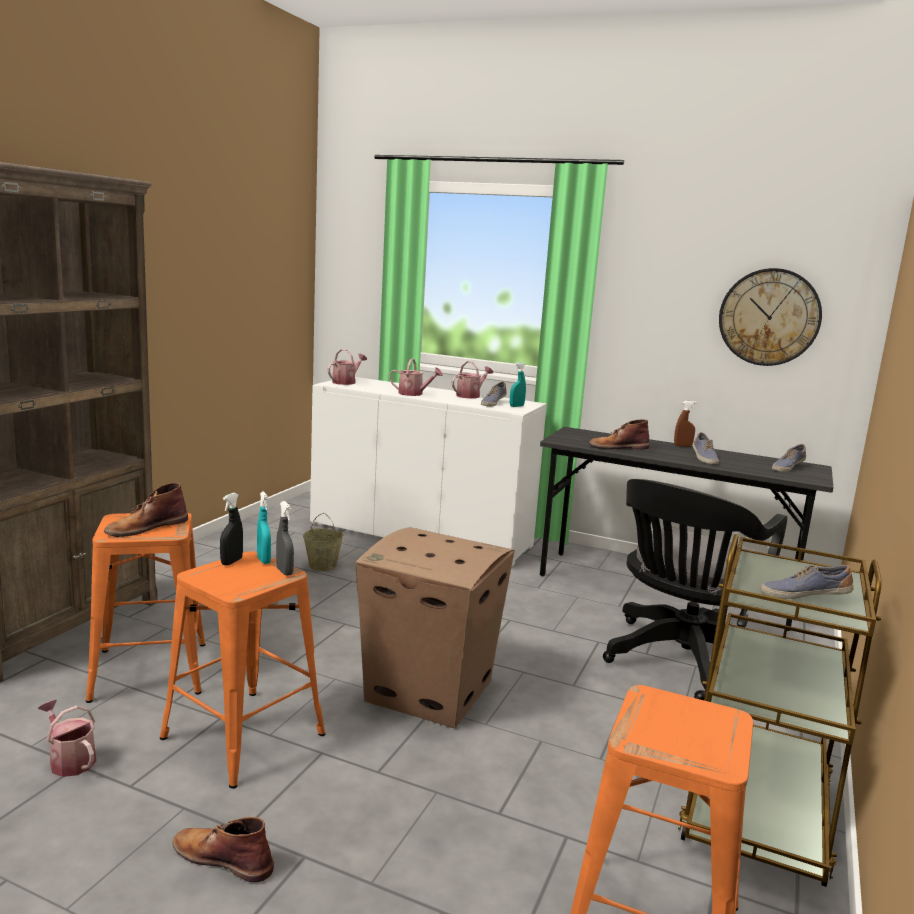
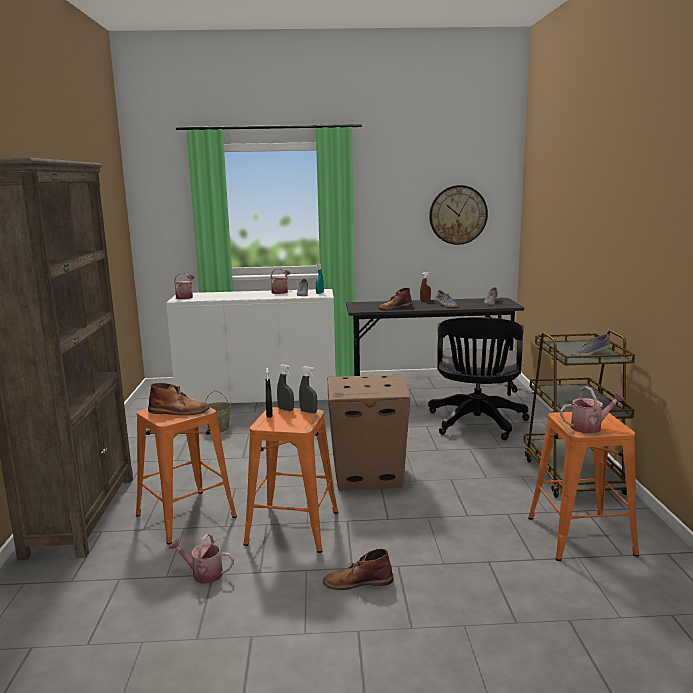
camera: 25 degrees left, 0 degrees up
brown boot [104,483,188,537] -> brown boot turned 105 degrees counterclockwise [148,383,210,415]
turquoise spray bottle [257,491,271,564] -> grey spray bottle [277,364,294,411]
watering can [389,358,443,396] -> watering can moved to [560,386,625,434]

